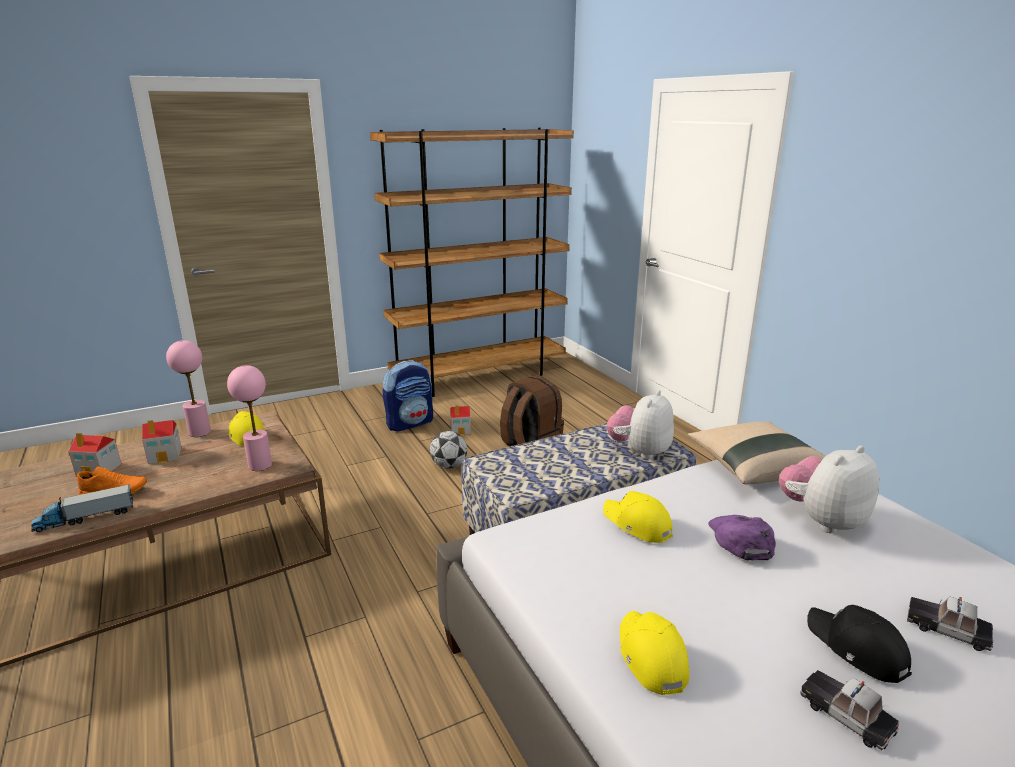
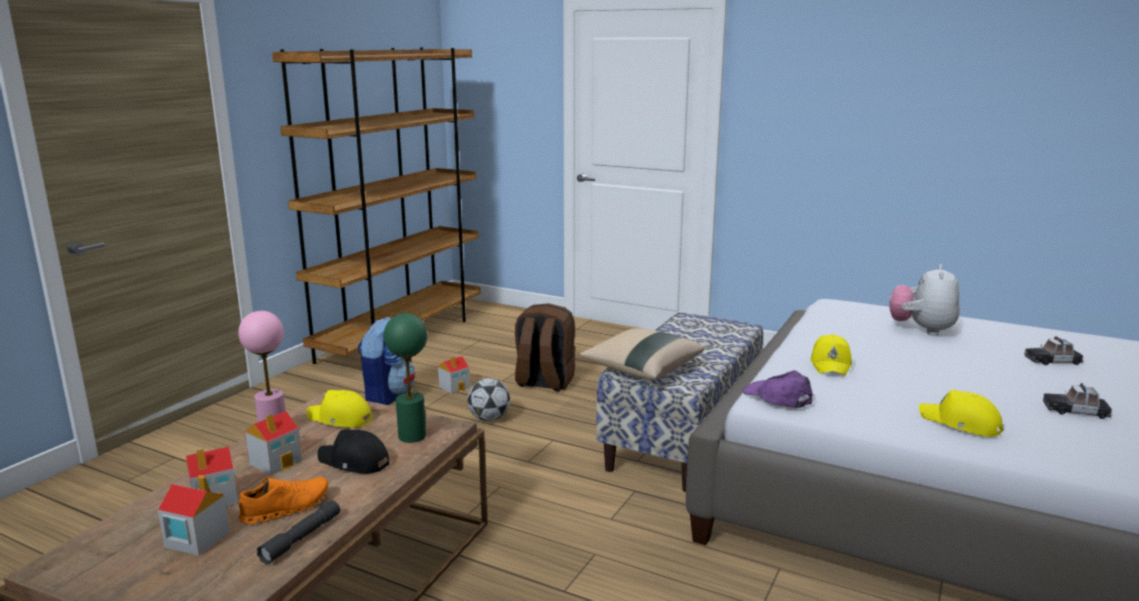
camera: 35 degrees left, 5 degrees down
toy truck [31,484,133,532] -> grey flashlight [257,501,340,565]
pink table lamp [227,365,272,471] -> green table lamp [384,313,427,443]
yellow cap [603,491,673,543] -> yellow cap turned 90 degrees counterclockwise [810,334,852,376]
plush toy [607,390,674,459] -> none
beige pillow [688,421,825,484] -> beige pillow moved to [580,328,705,380]
purple cap [708,515,776,560] -> purple cap moved to [742,370,813,408]
black cap [807,605,912,683] -> black cap moved to [317,430,390,474]
none -> toy house [158,475,230,556]

